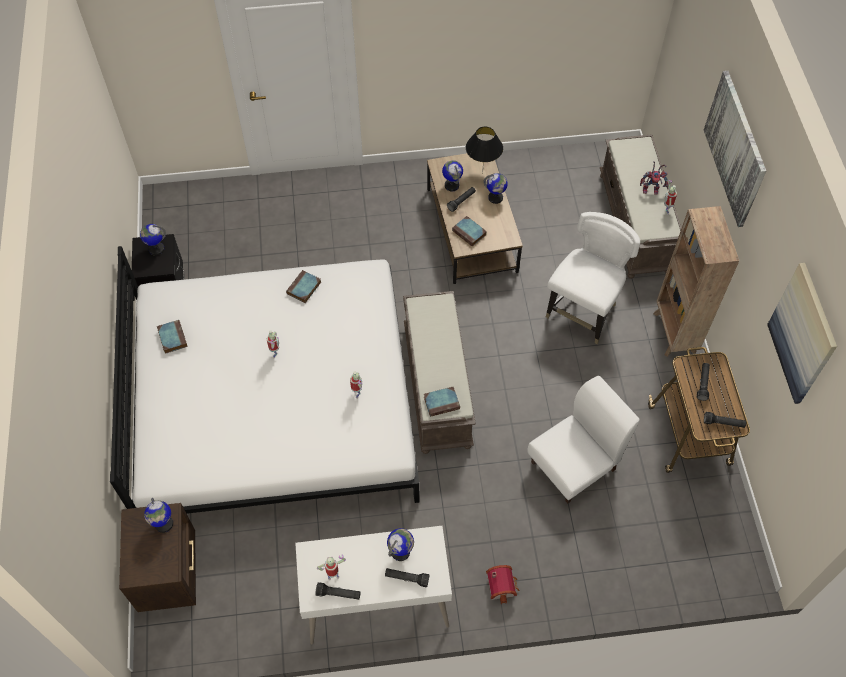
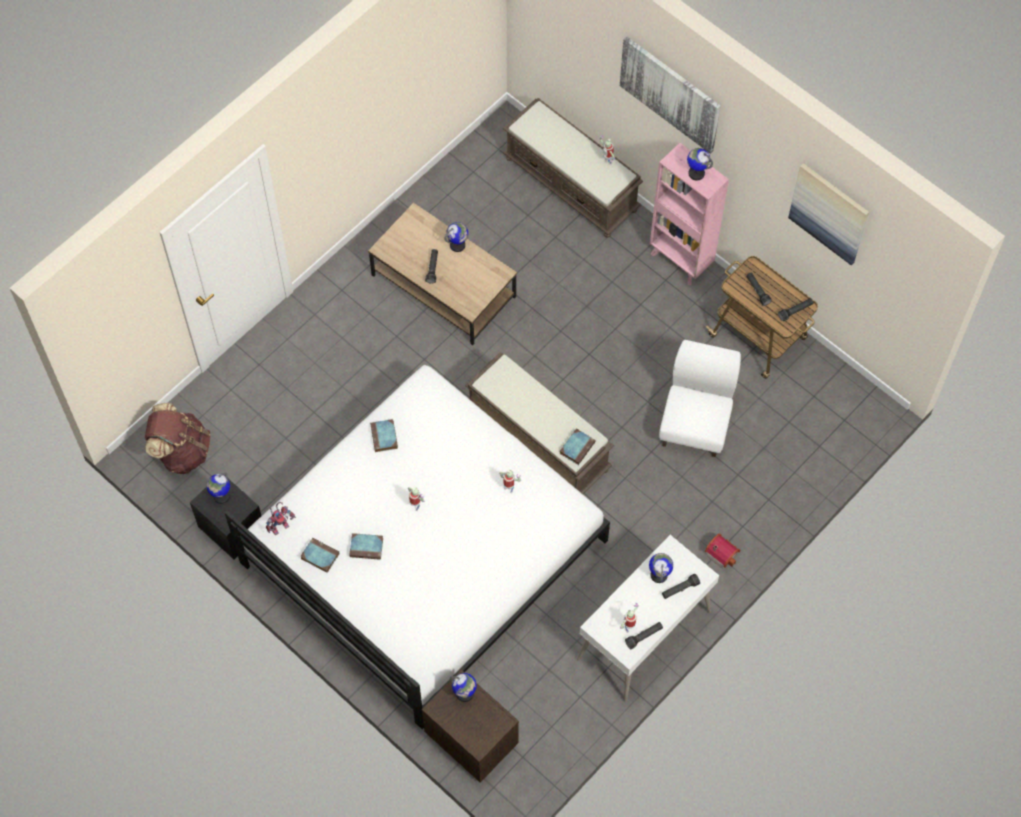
camera: 40 degrees left, 5 degrees up
globe [442,160,463,191] -> globe moved to [687,148,713,181]
book [452,216,487,247] -> book moved to [349,533,383,560]
black table lamp [466,126,503,174] -> none
white chair [546,212,640,344] -> none
toy robot [640,161,668,195] -> toy robot moved to [266,502,296,535]
brown bookcase [653,206,739,357] -> pink bookcase [650,143,729,285]
none -> brown backpack [145,403,211,474]

